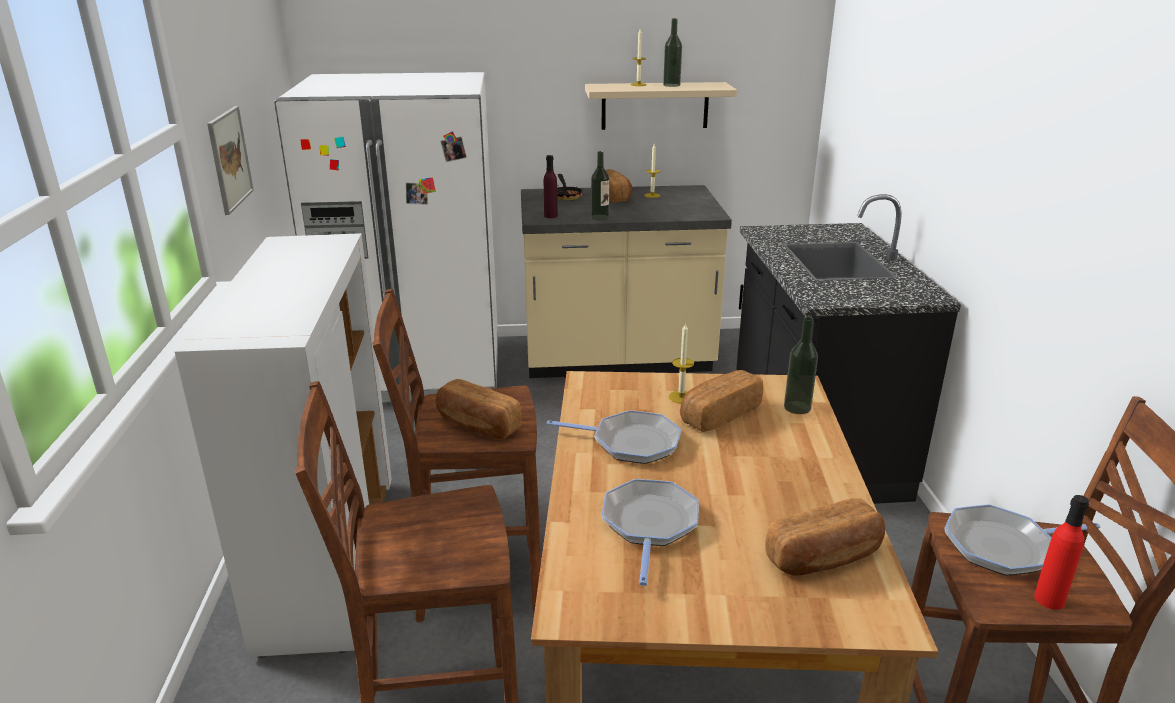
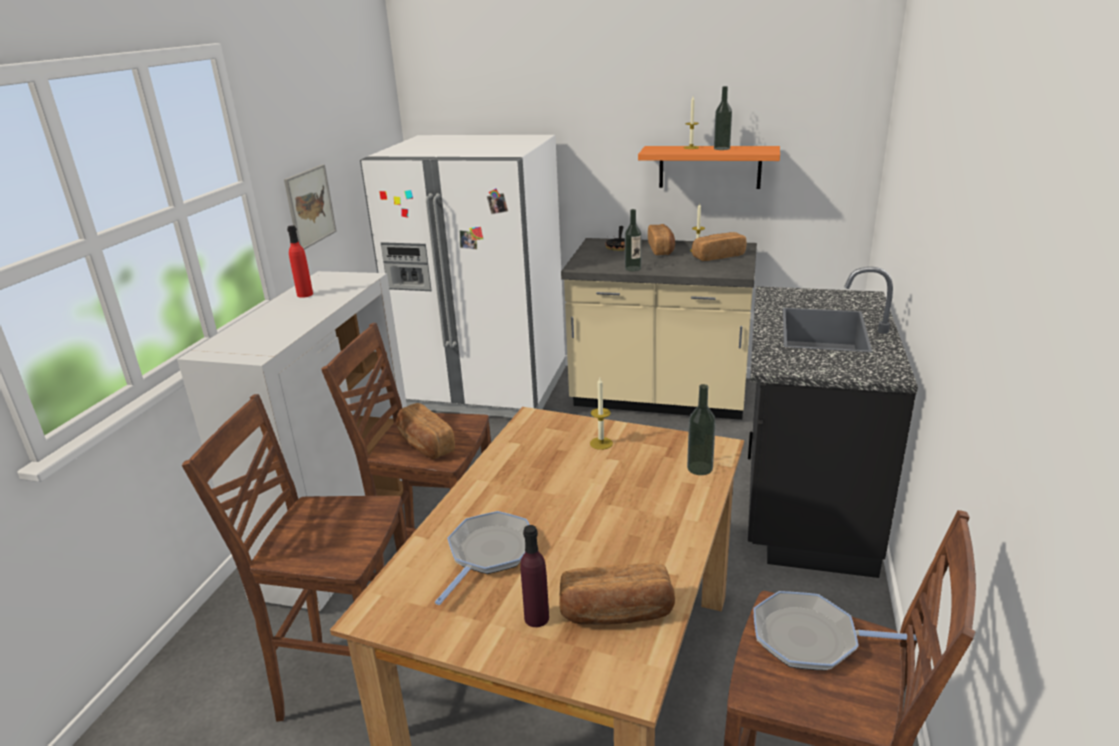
camera: 20 degrees right, 0 degrees up
purple bottle [544,155,558,218] -> purple bottle moved to [520,525,549,627]
frying pan [547,410,681,464] -> none
beige shelf [585,82,737,130] -> orange shelf [638,146,780,189]
bread [680,370,763,432] -> bread moved to [692,232,746,261]
red bottle [1034,495,1089,610] -> red bottle moved to [287,225,313,298]

